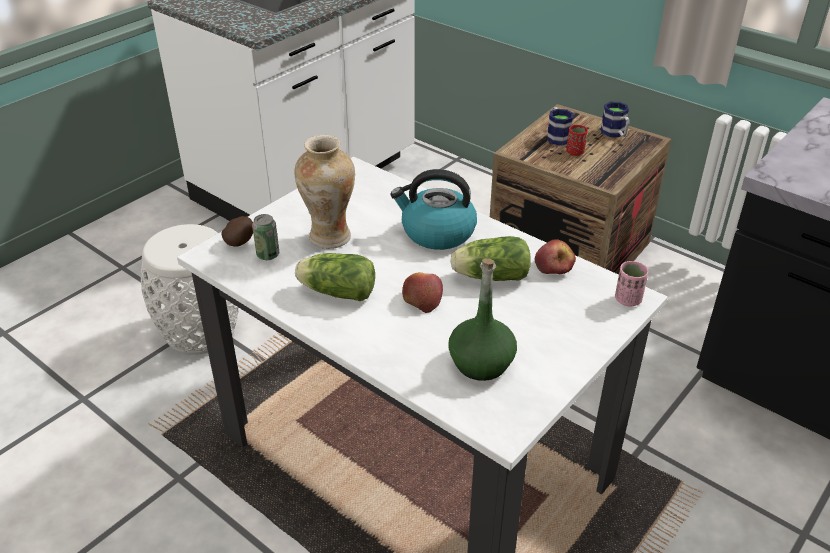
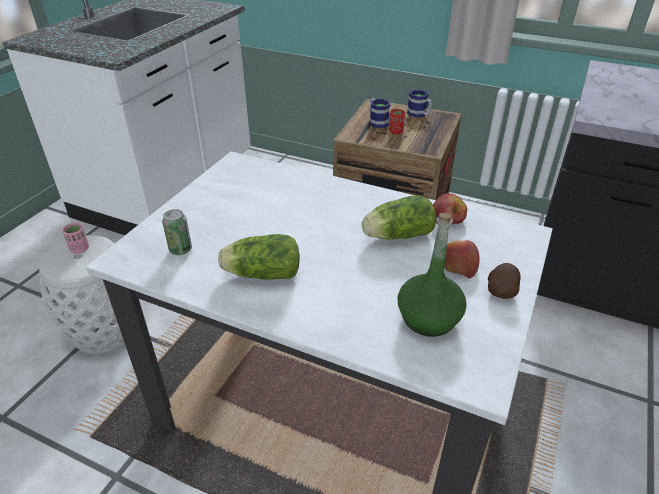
camera: 15 degrees left, 0 degrees up
potato [221,216,253,247] -> potato moved to [488,263,521,299]
vase [295,135,355,249] -> none
kettle [390,169,477,250] -> none
apple [402,272,443,313] -> apple moved to [445,240,480,279]
pink cup [615,261,649,306] -> pink cup moved to [63,223,89,254]

